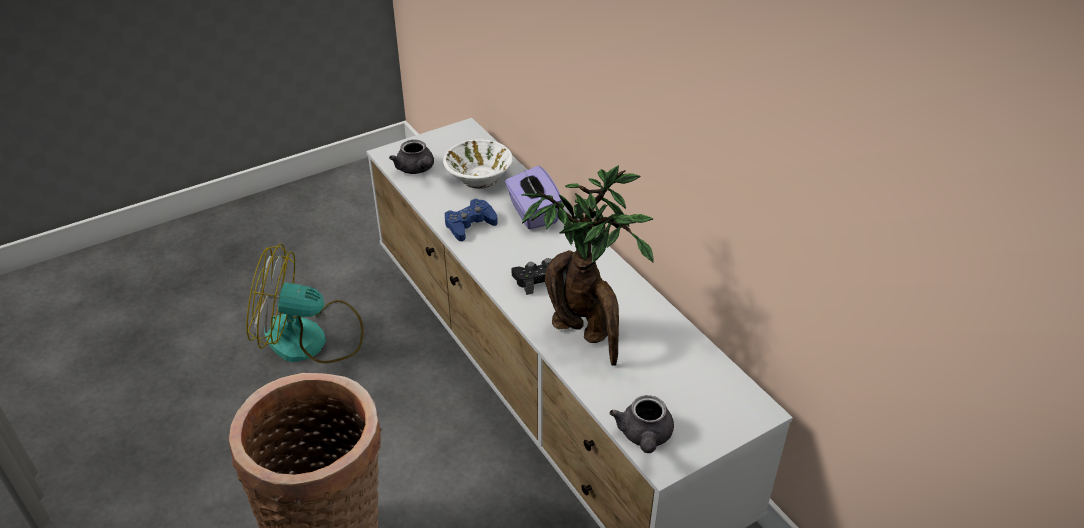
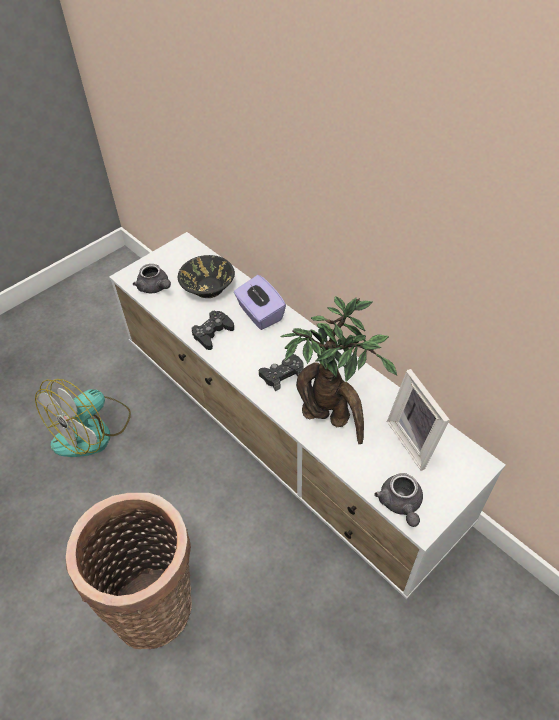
camera: 10 degrees left, 10 degrees up
fan [246,243,364,363] -> fan turned 45 degrees counterclockwise [35,379,131,457]
white bowl [443,139,513,189] -> black bowl [178,255,235,298]
blue game controller [445,199,498,241] -> black game controller [192,311,234,350]
none -> picture frame [387,369,450,471]

